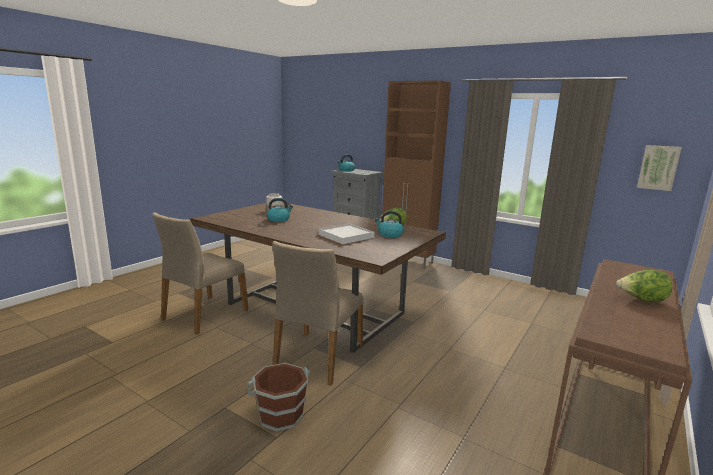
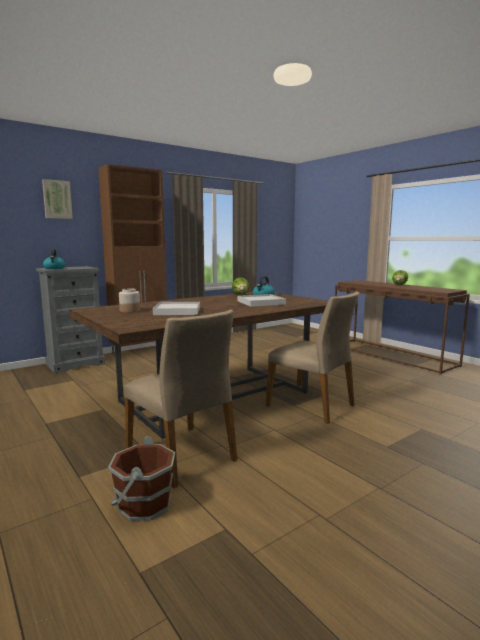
camera: 70 degrees left, 5 degrees down
brown bucket [247,363,310,431] -> brown bucket moved to [108,436,175,521]
kettle [267,198,293,222] -> white tray [153,302,200,315]
picture [637,145,682,191] -> picture moved to [42,179,73,219]

